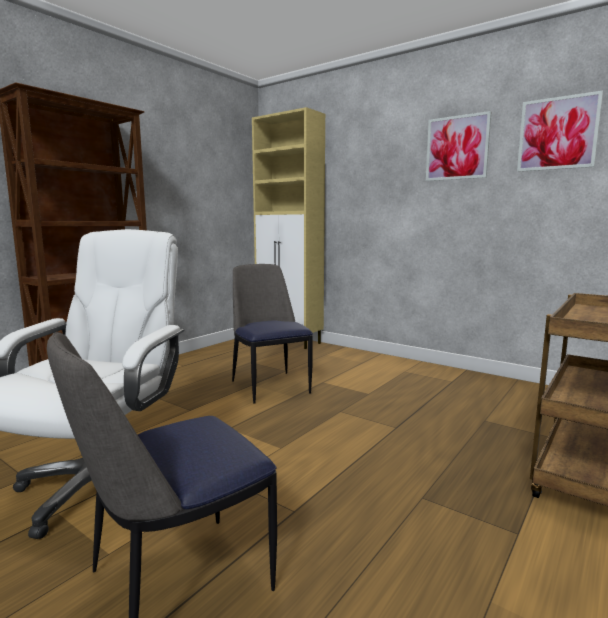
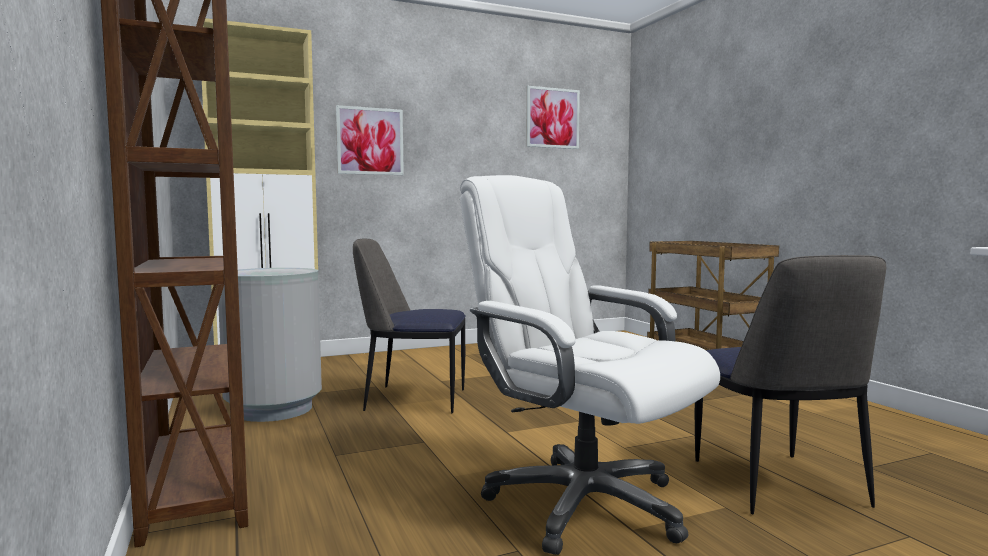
camera: 60 degrees left, 5 degrees down
picture [426,111,491,181] -> picture moved to [336,105,404,175]
none -> grey trash can [218,268,322,422]

